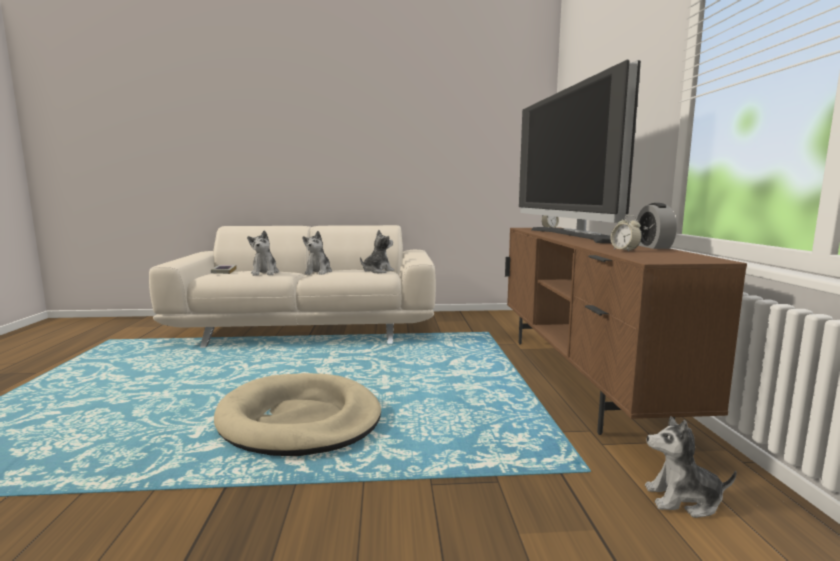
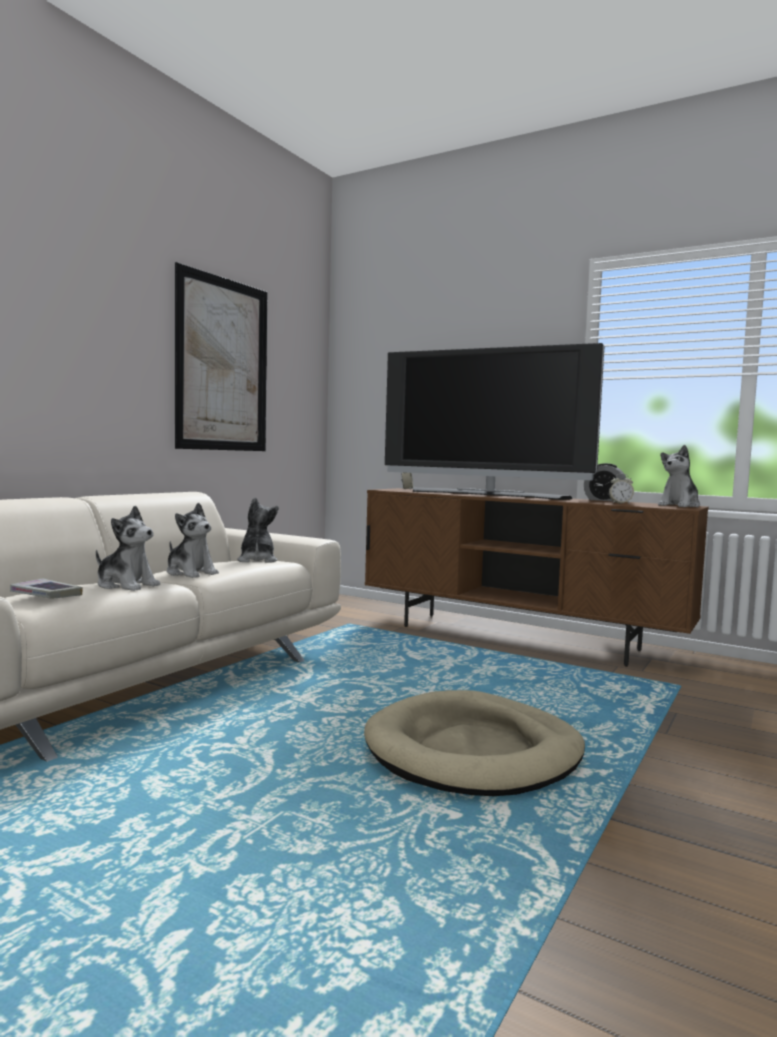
camera: 55 degrees left, 5 degrees down
plush toy [645,416,737,518] -> plush toy moved to [658,445,700,507]
none -> picture [175,262,268,451]

